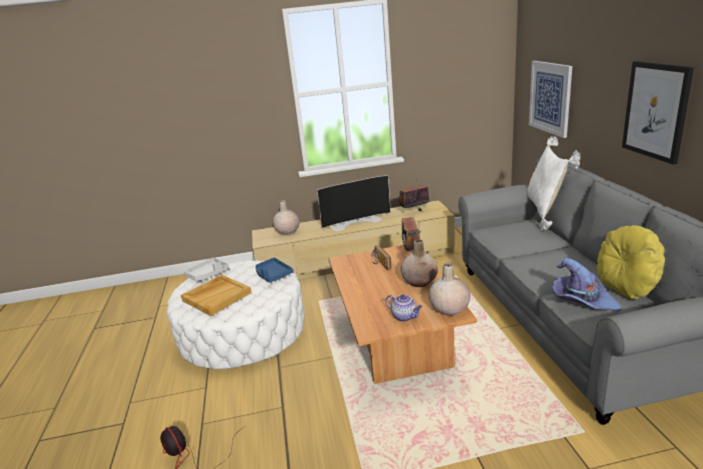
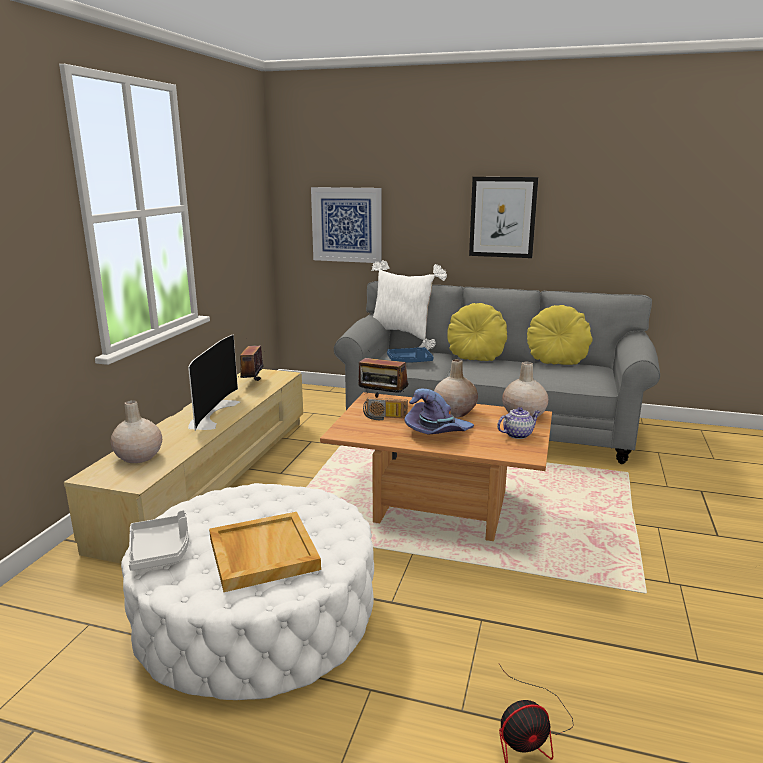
camera: 65 degrees left, 5 degrees down
blue tray [256,258,294,283] -> blue tray moved to [387,347,433,363]
purple hat [552,258,621,311] -> purple hat moved to [405,388,474,434]
none -> yellow pillow [447,303,507,361]

